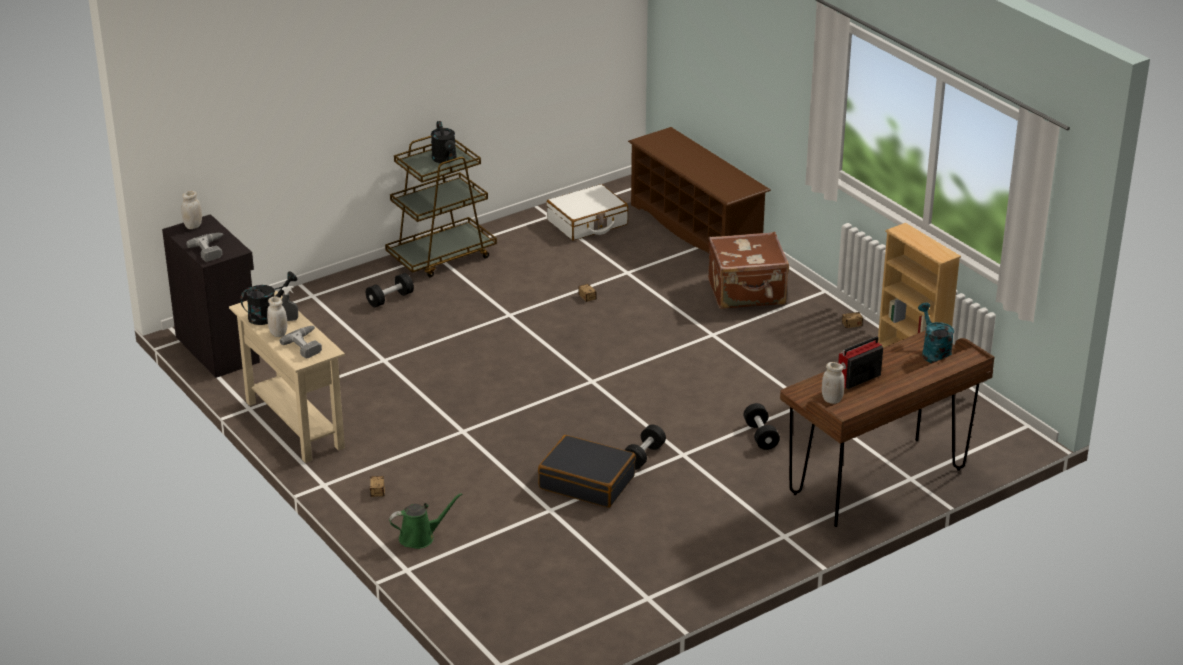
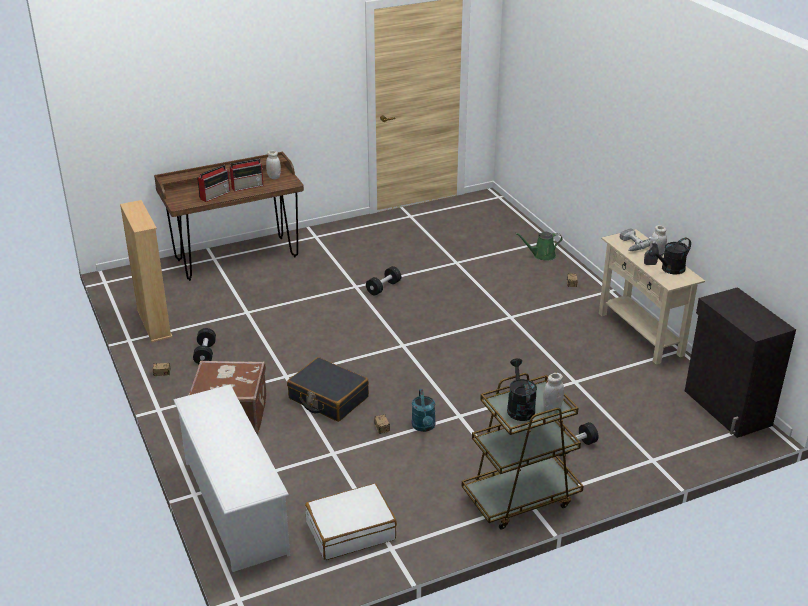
camera: 170 degrees left, 0 degrees up
white jar [181,191,202,229] -> white jar moved to [543,373,564,412]
power drill [186,233,223,262] -> none
black suitcase [538,435,636,508] -> black suitcase moved to [287,357,369,422]
brown shoe rack [628,127,771,254] -> white shoe rack [174,385,290,572]
black dumbbell [743,403,780,450] -> black dumbbell moved to [193,328,216,364]
turquoise watering can [918,303,954,363] -> turquoise watering can moved to [412,389,436,432]
none -> radio [197,165,230,202]

